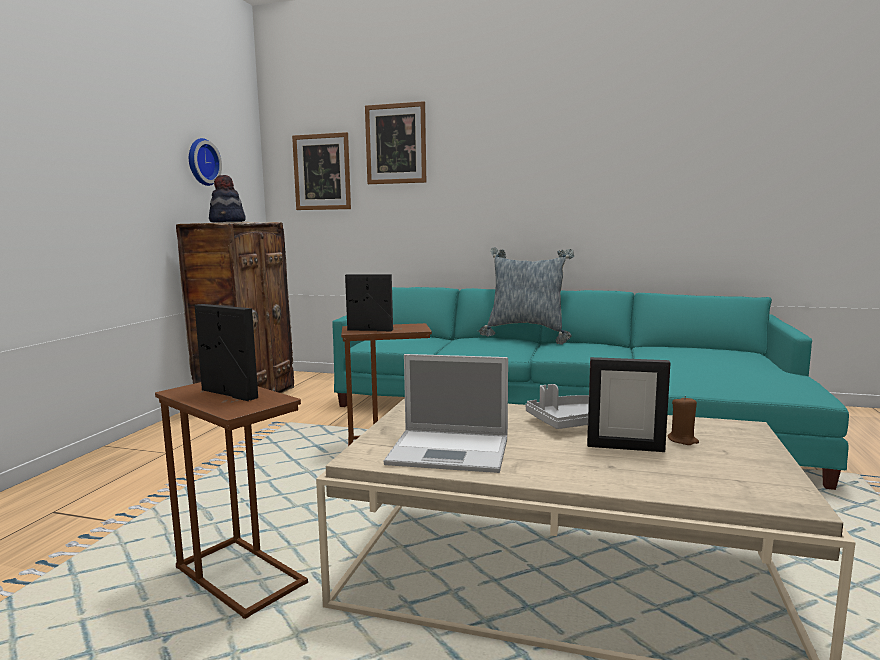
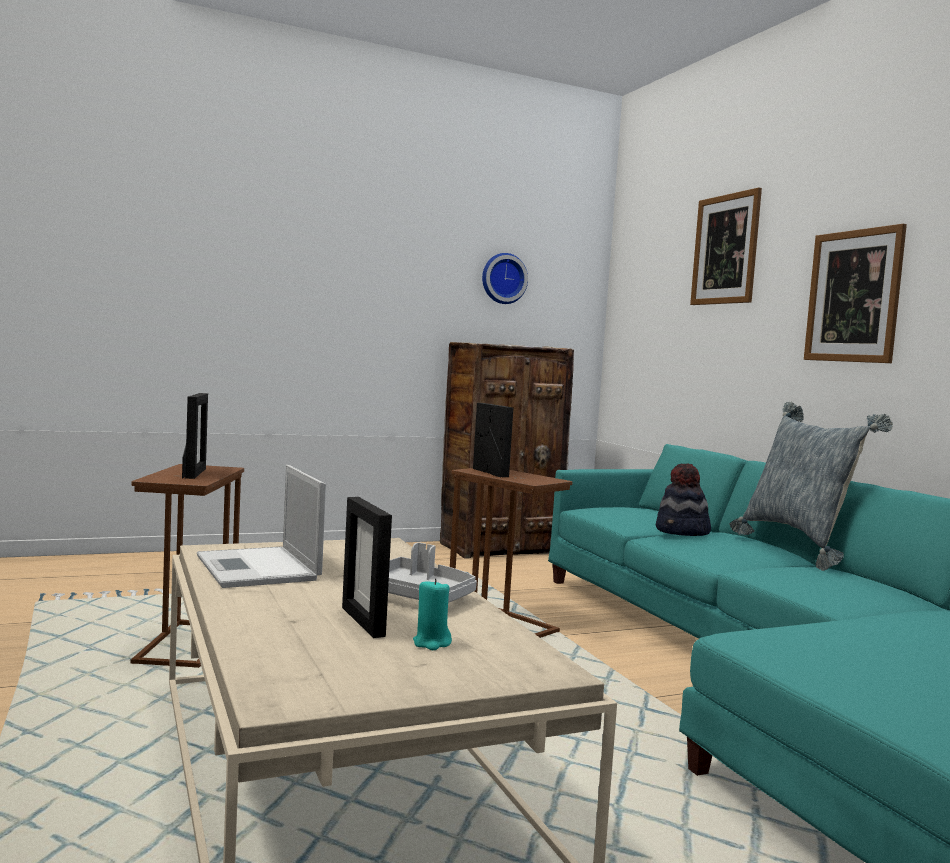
camera: 50 degrees right, 5 degrees down
hat [209,175,246,222] -> hat moved to [656,464,711,536]
picture [292,132,351,210] -> picture moved to [804,224,907,363]
brown candle [668,396,699,445] -> turquoise candle [413,578,452,650]

